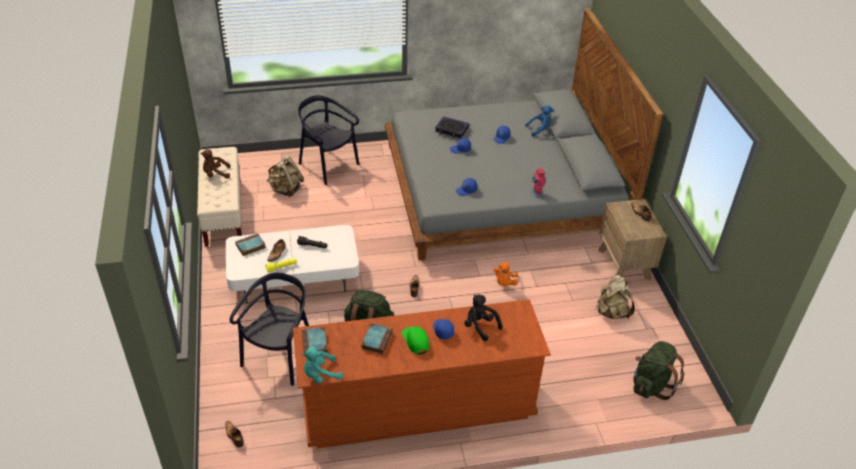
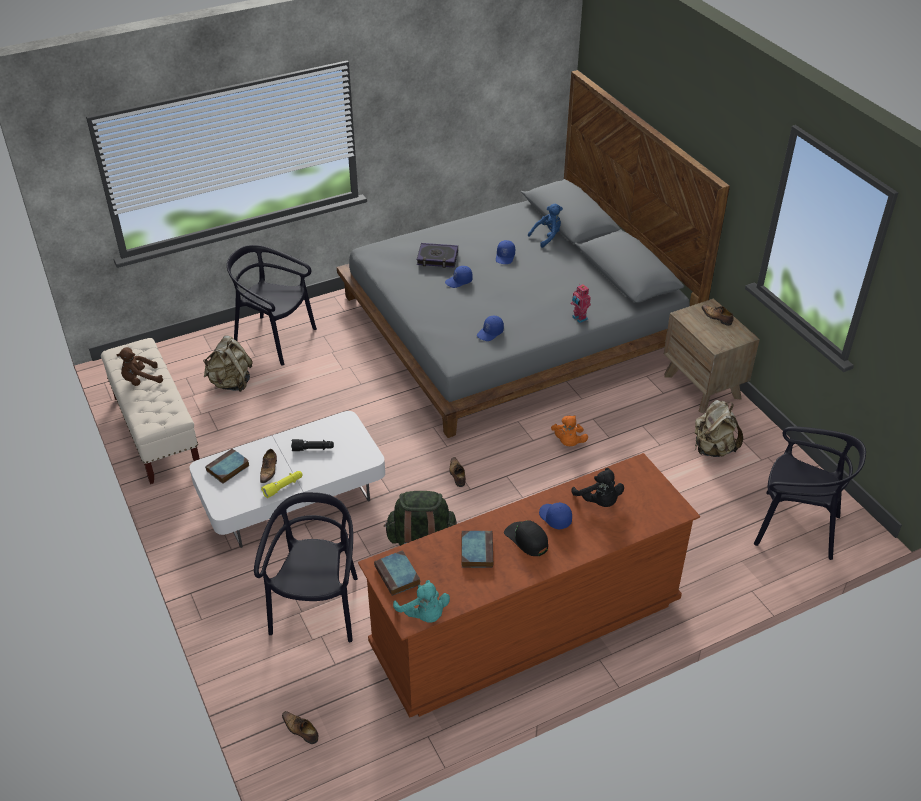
camera: 15 degrees left, 0 degrees up
turquoise plush toy [302,346,343,384] -> turquoise plush toy turned 90 degrees counterclockwise [393,580,450,623]
green cap [402,327,429,354] -> black cap [504,520,548,556]
black plush toy [464,294,503,341] -> black plush toy turned 150 degrees counterclockwise [571,468,624,507]
green backpack [633,341,684,400] -> black chair [754,426,866,560]

